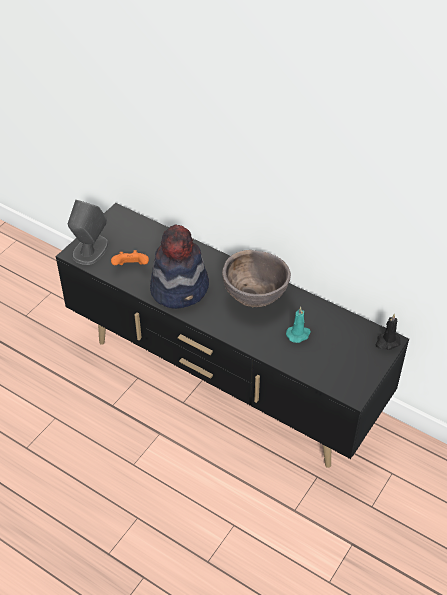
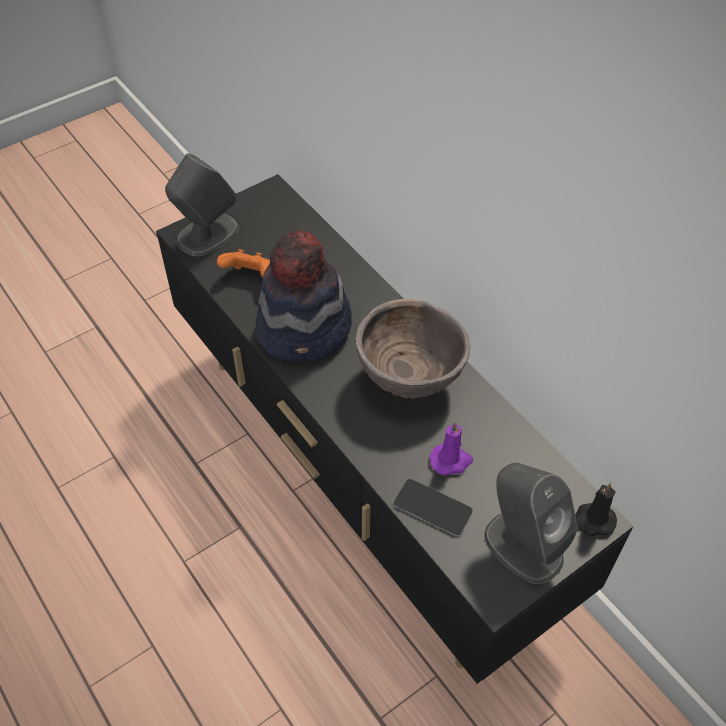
camera: 20 degrees right, 5 degrees up
turquoise candle [286,307,311,343] -> purple candle [430,421,473,476]
none -> phone [394,479,473,536]
none -> grey speaker [484,463,578,584]

